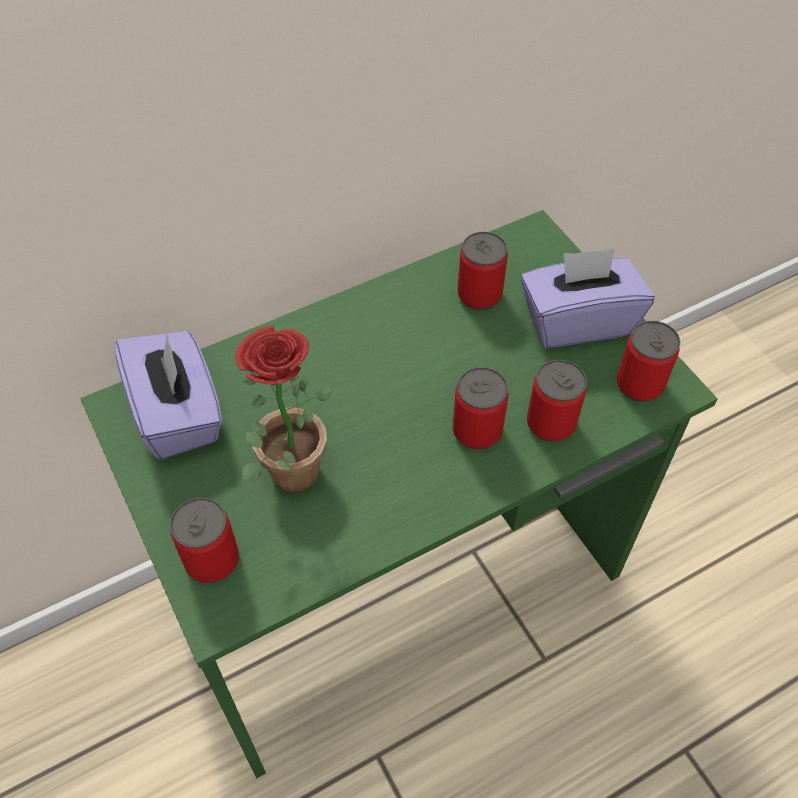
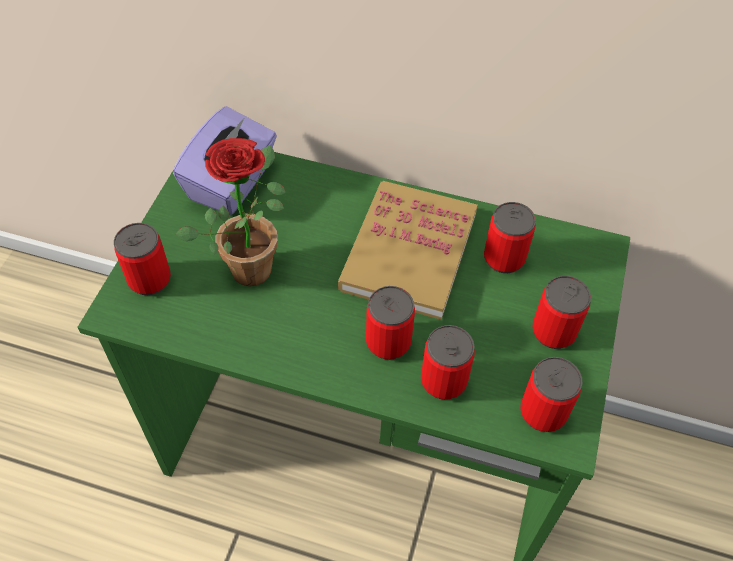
camera: 45 degrees right, 0 degrees up
purple tissue box [521,248,655,348] -> can [532,276,591,349]
none -> book [338,181,478,320]

